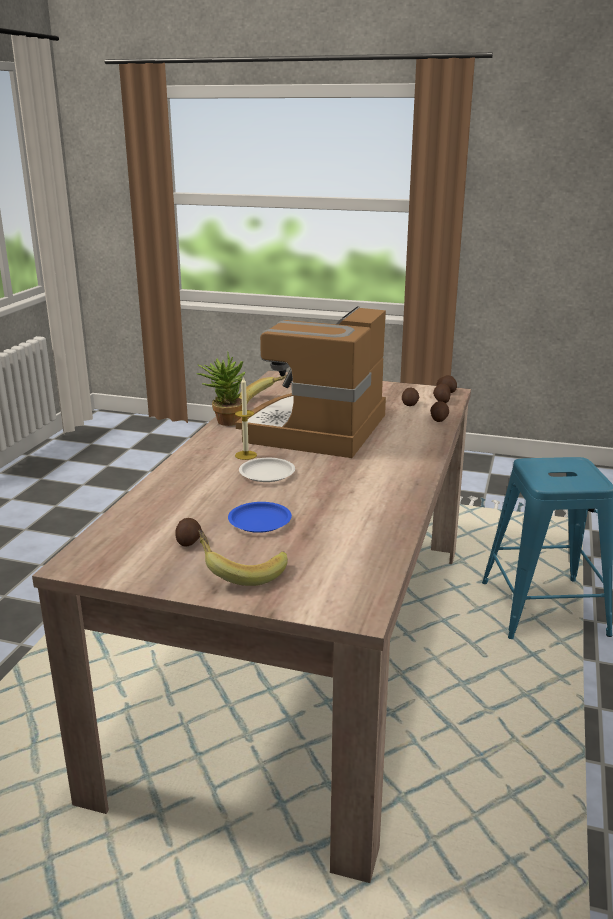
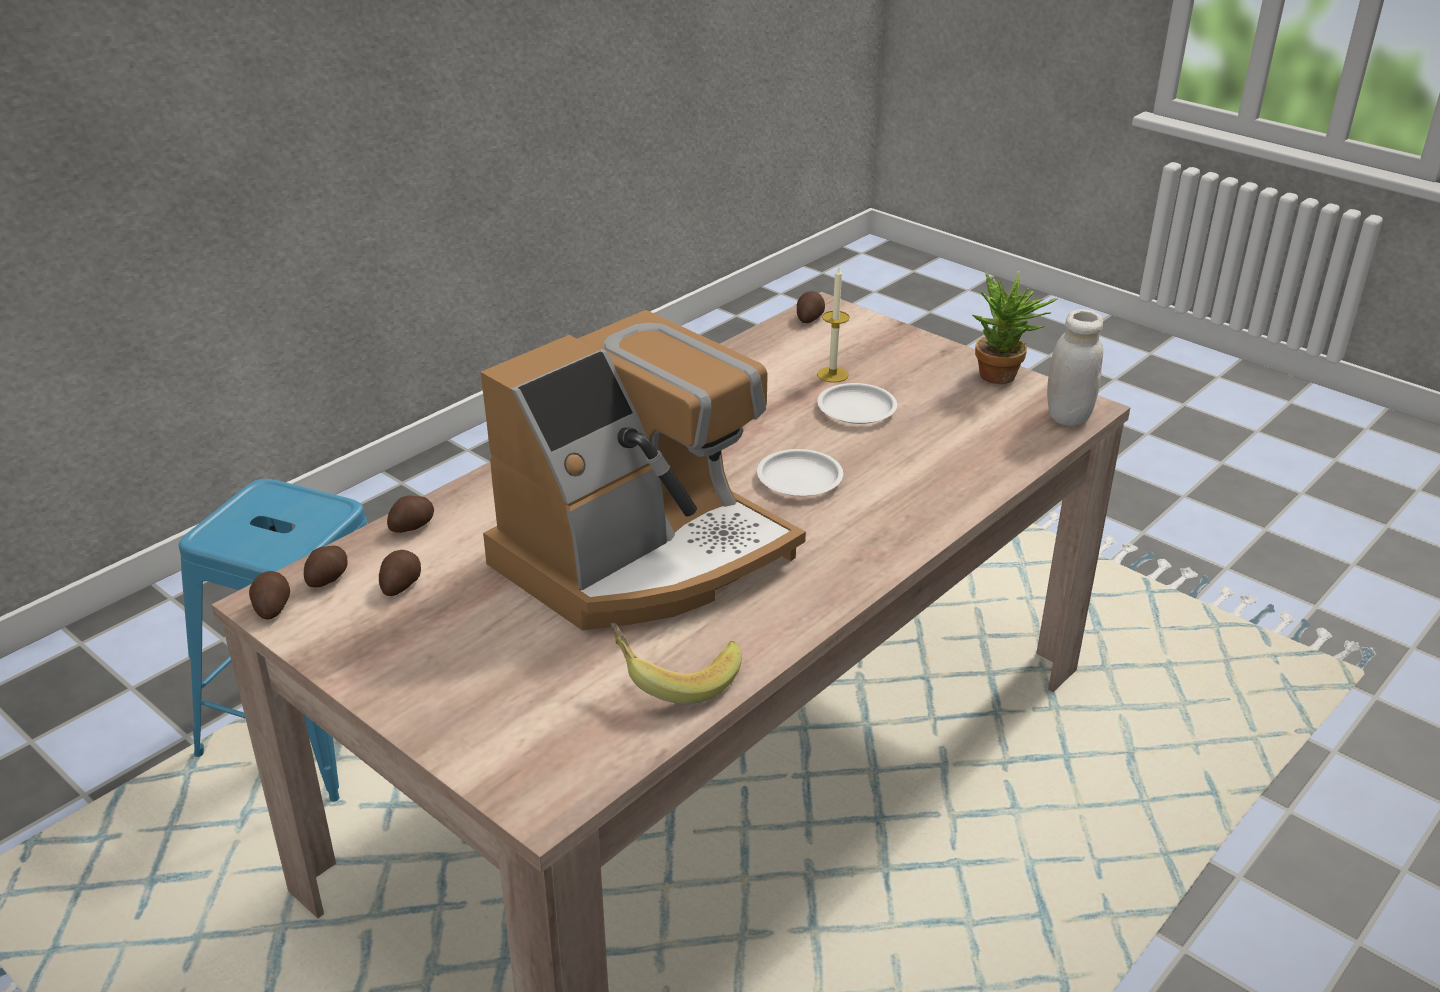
camera: 155 degrees left, 10 degrees up
potato [176,518,202,547] -> potato moved to [797,291,825,323]
potted plant [196,352,245,426] -> potted plant moved to [973,270,1057,384]
banana [198,530,288,586] -> none
blue plate [228,502,292,533] -> white plate [817,383,897,424]
candle [235,376,257,460] -> candle moved to [817,267,850,383]
none -> white jar [1047,309,1103,426]

